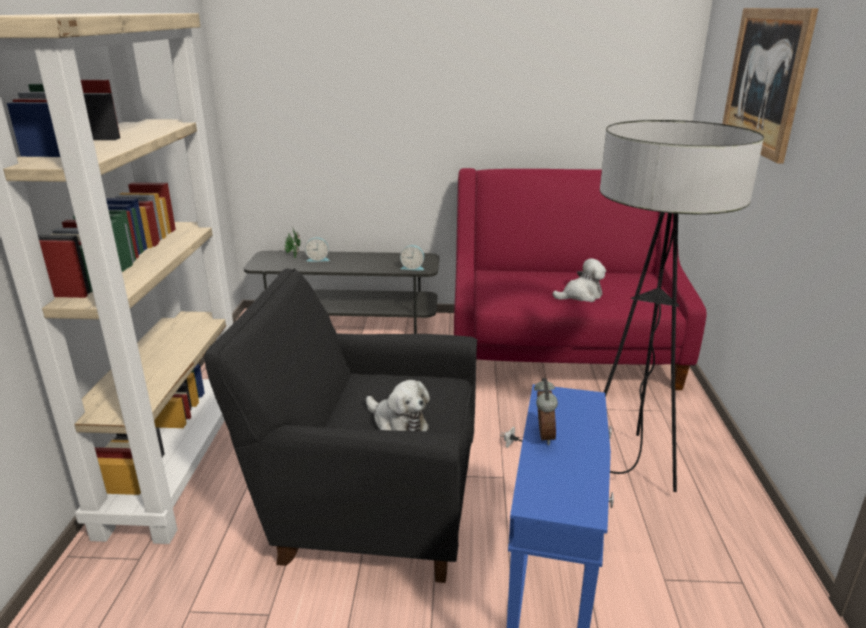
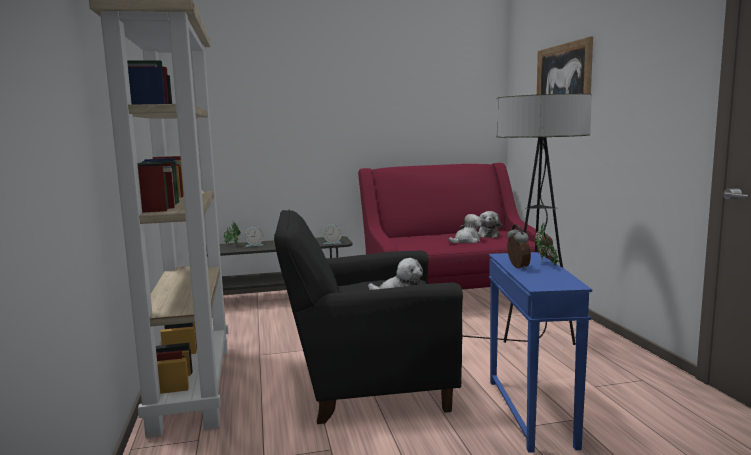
camera: 15 degrees left, 15 degrees down
none -> plush toy [478,211,502,238]
none -> potted plant [535,222,560,266]

